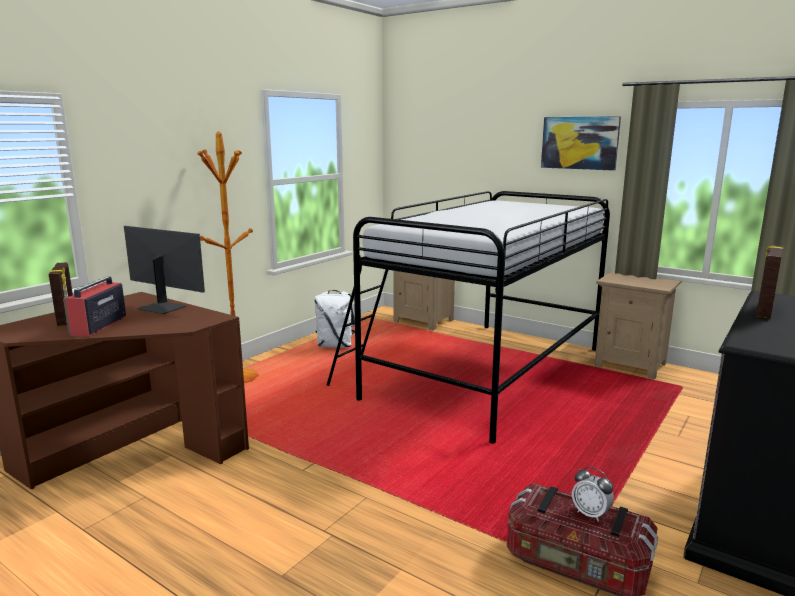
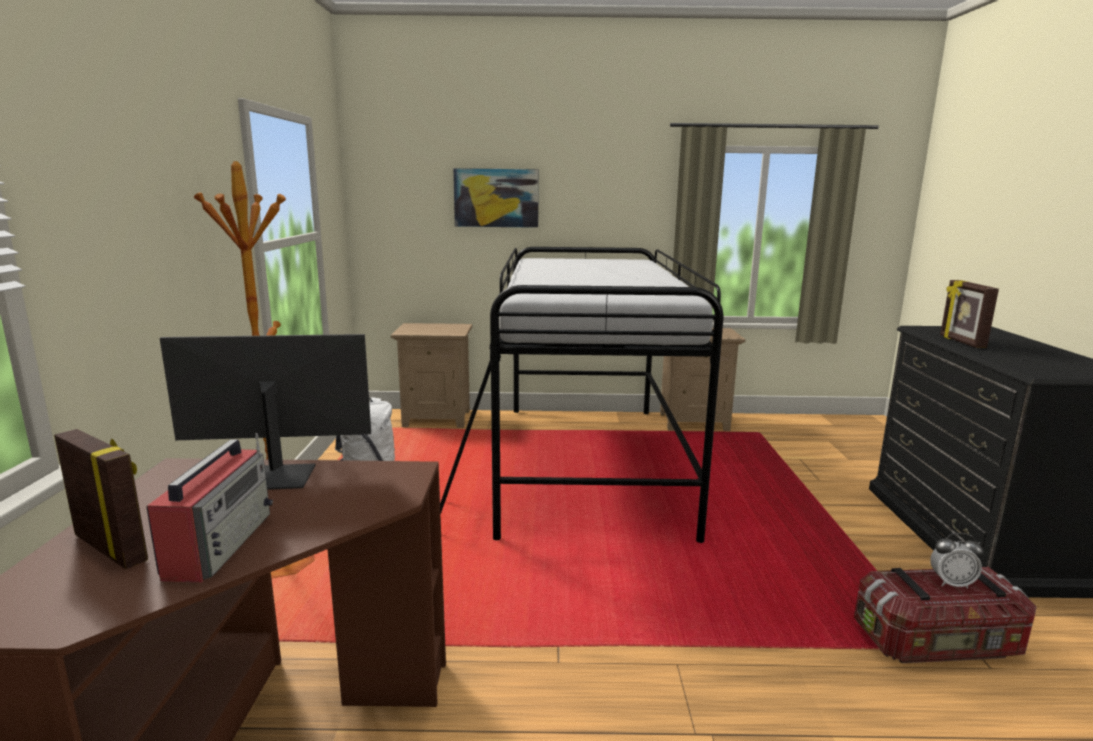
camera: 35 degrees left, 0 degrees up
radio [63,276,126,337] -> radio turned 150 degrees counterclockwise [146,433,273,583]
picture [541,116,621,171] -> picture moved to [453,168,539,228]

